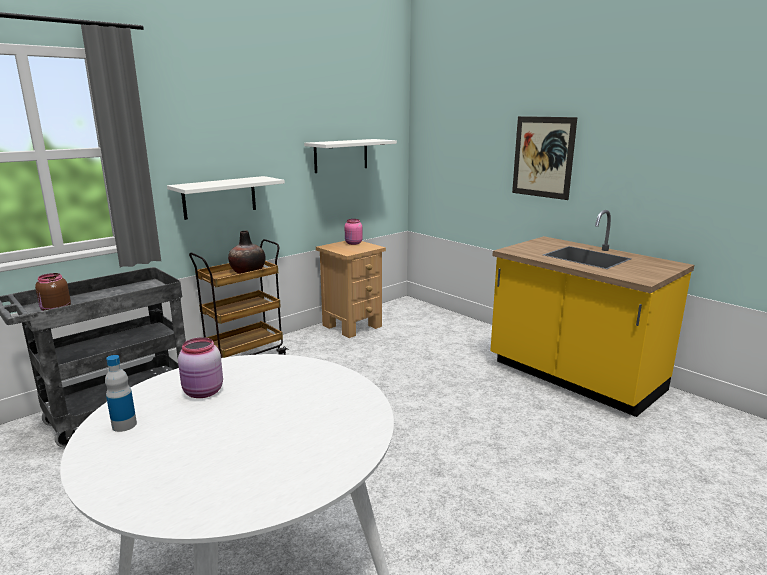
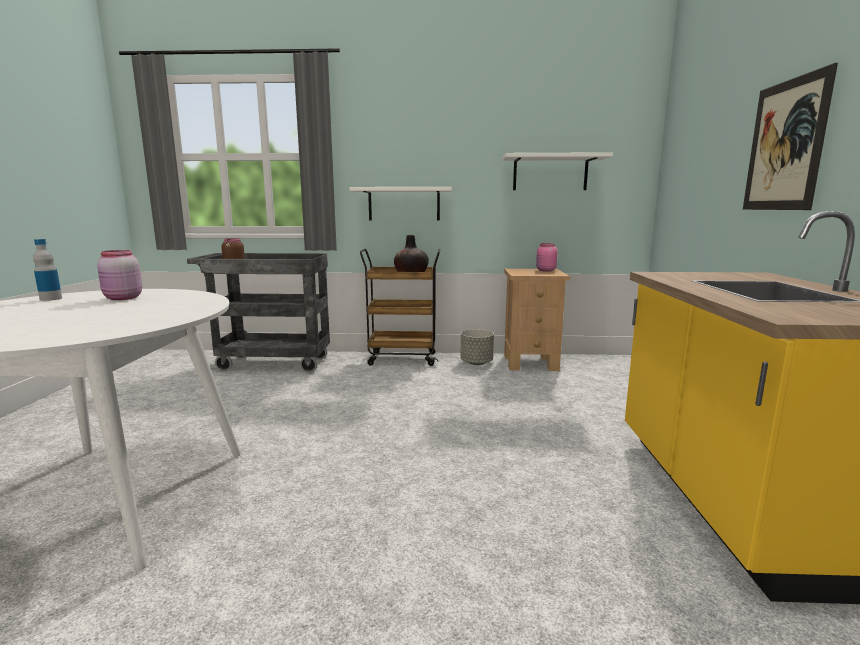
camera: 45 degrees right, 5 degrees down
none -> grey planter [460,329,494,365]

